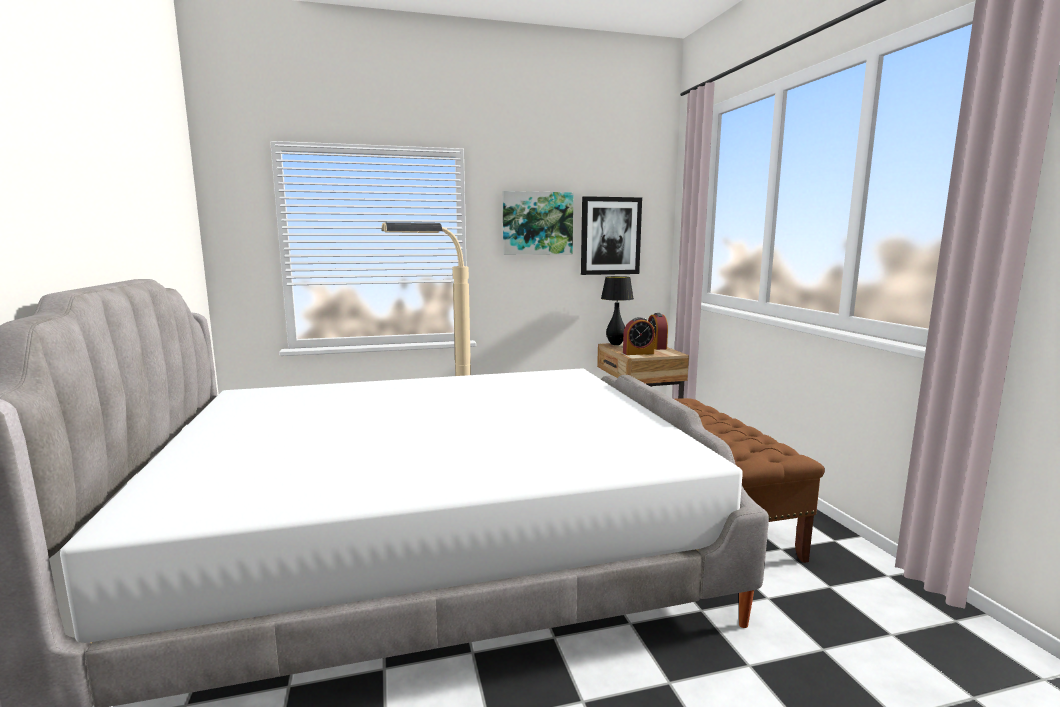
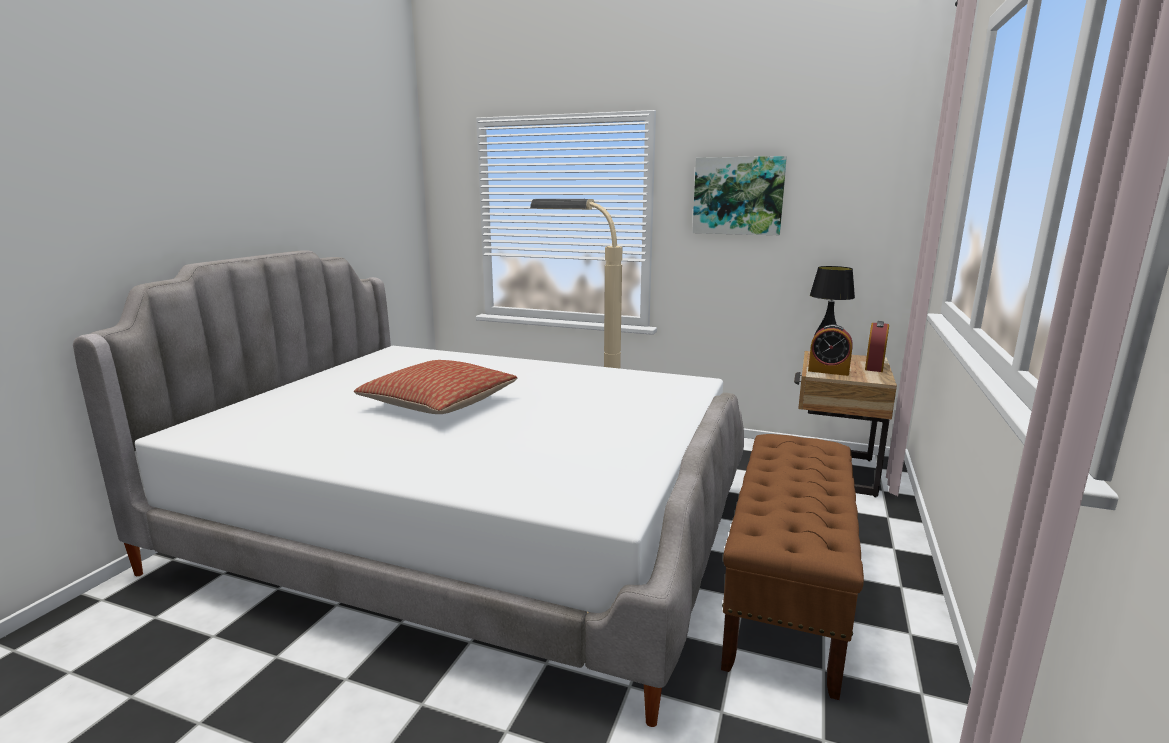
camera: 35 degrees right, 5 degrees up
picture [581,196,642,275] -> none
none -> pillow [354,360,517,414]

